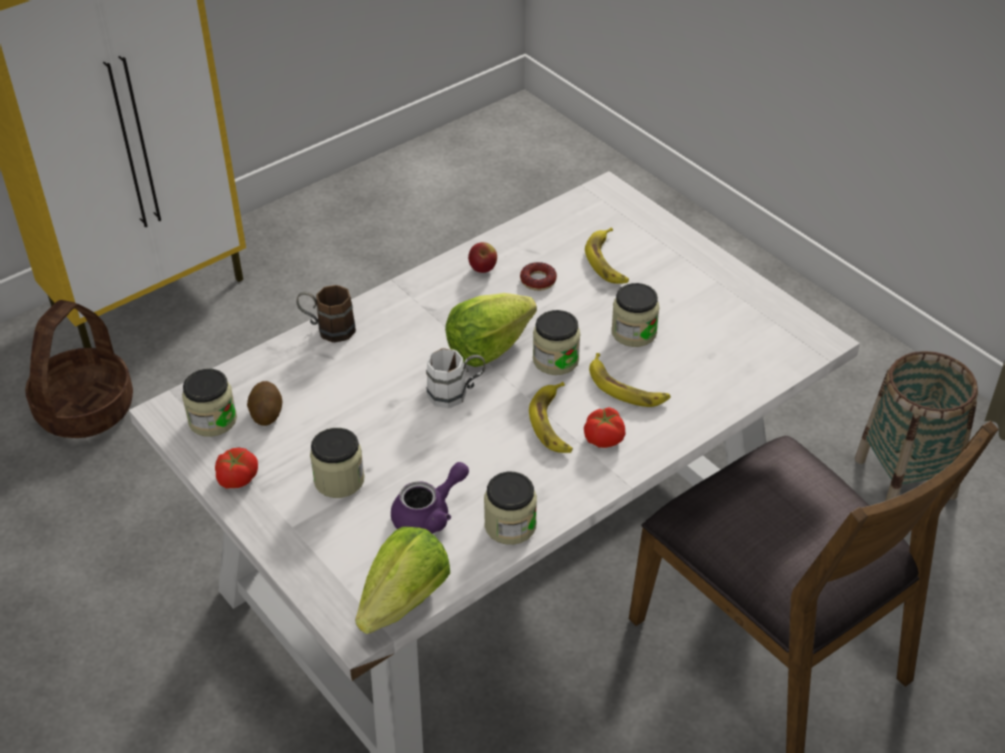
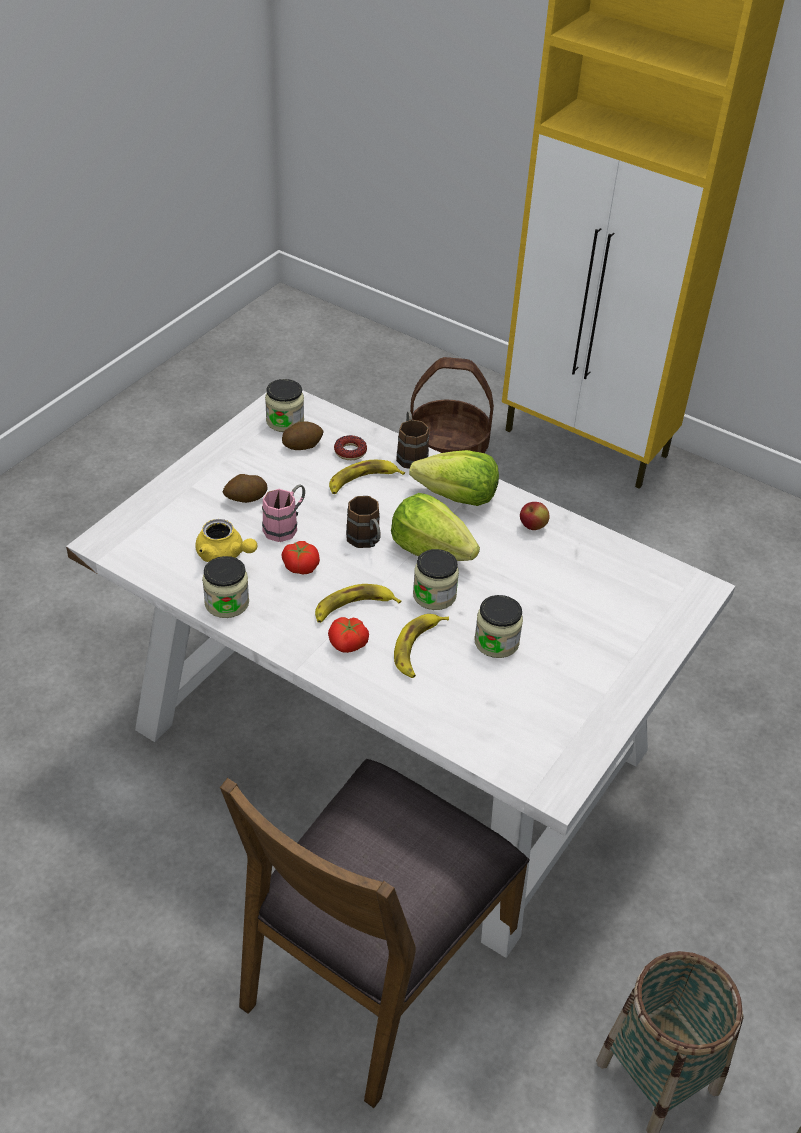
camera: 70 degrees right, 0 degrees up
tomato [215,448,258,488] -> tomato moved to [281,541,320,574]
jar [310,428,365,498] -> potato [222,474,268,503]
lettuce [355,527,450,634] -> lettuce moved to [409,450,499,506]
purple teapot [391,462,469,534] -> yellow teapot [195,519,258,562]
white mug [426,348,486,408] -> brown mug [346,496,381,548]
donut [520,262,557,291] -> donut moved to [334,435,367,460]
banana [585,228,629,284] -> banana moved to [329,460,405,494]
none -> pink mug [262,484,305,542]

